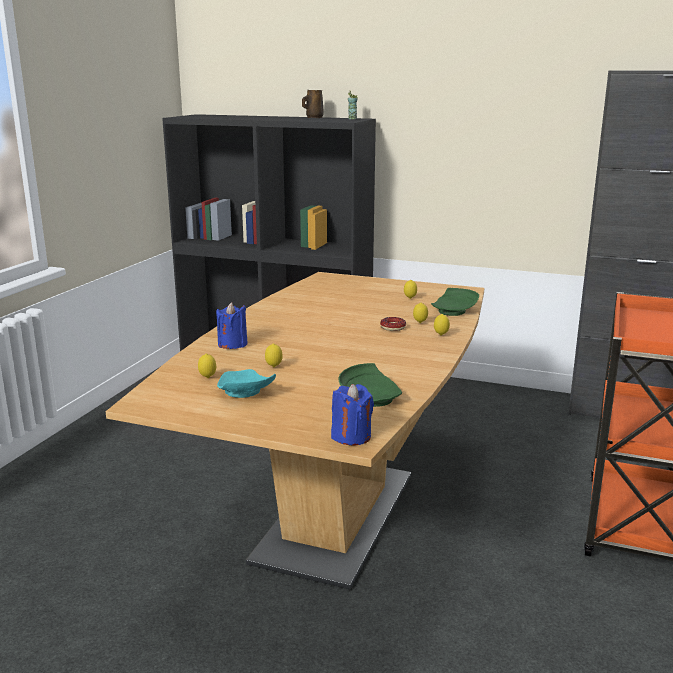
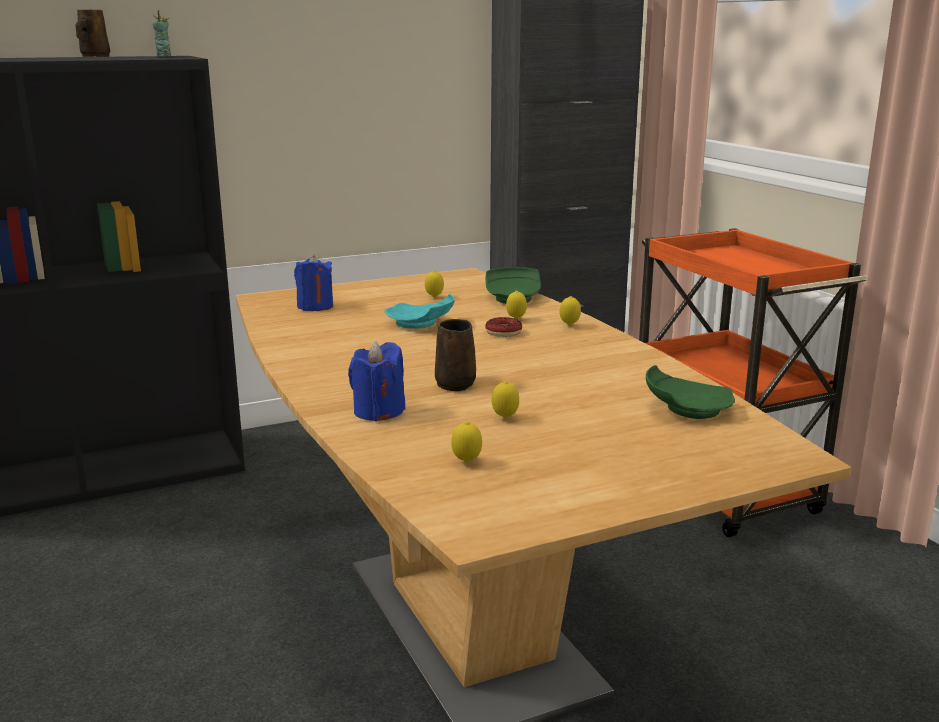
camera: 45 degrees left, 0 degrees up
turquoise plate [217,369,276,398] -> turquoise plate moved to [384,294,455,329]
blue candle [331,384,374,445] -> blue candle moved to [294,254,333,311]
none -> brown mug [435,319,476,391]

